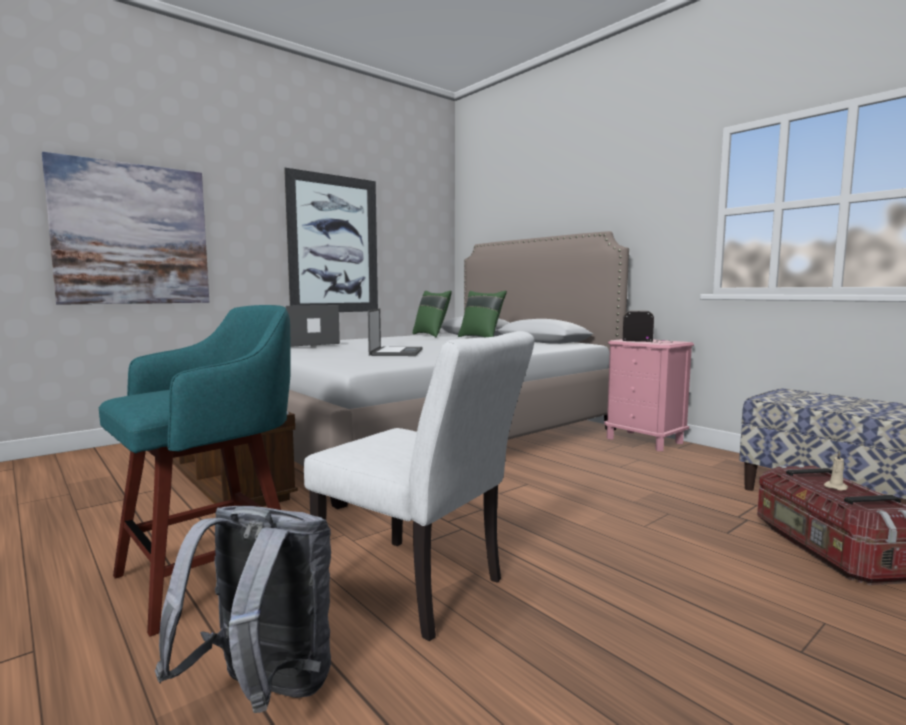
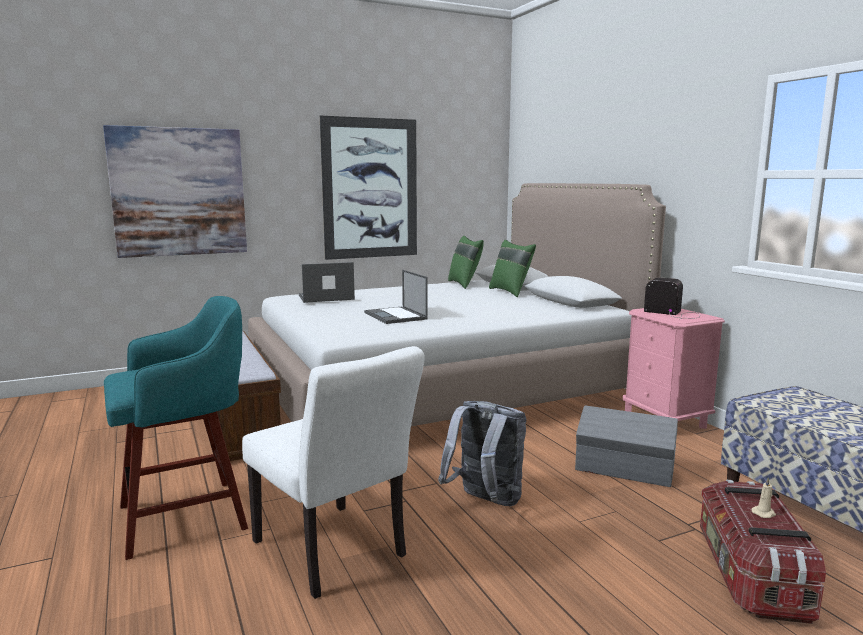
camera: 15 degrees right, 5 degrees up
grey backpack [154,506,331,713] -> grey backpack moved to [438,401,527,506]
laptop [368,308,423,356] -> laptop turned 135 degrees clockwise [364,270,428,324]
none -> grey storage box [575,405,678,487]

